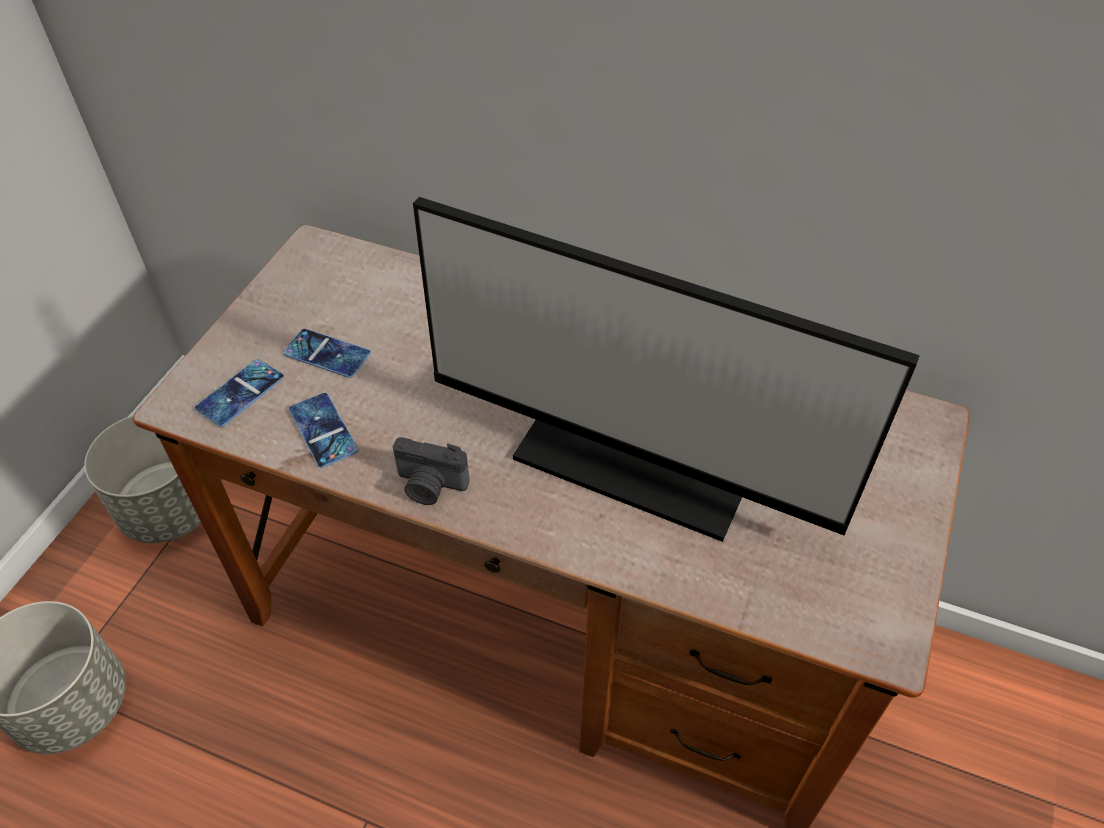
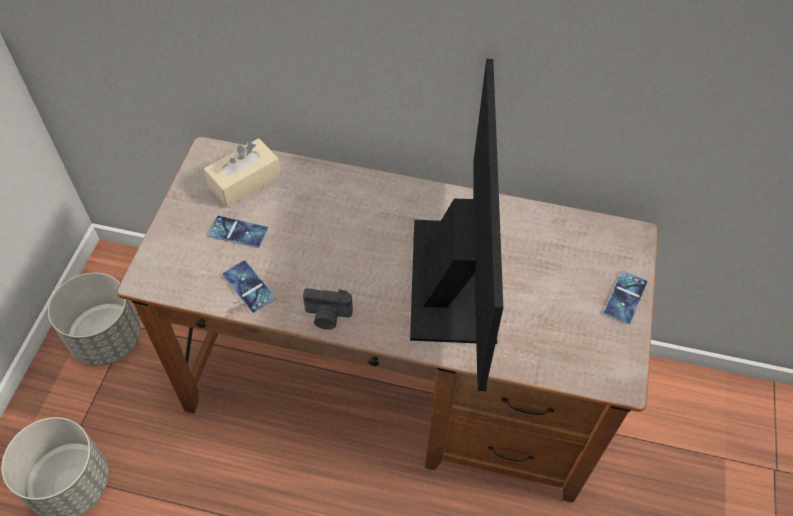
camera: 10 degrees left, 5 degrees up
phone [195,359,284,427] -> phone moved to [604,271,647,324]
monitor [413,197,920,542] -> monitor turned 105 degrees counterclockwise [410,59,503,391]
none -> beige tissue box [204,138,281,208]

